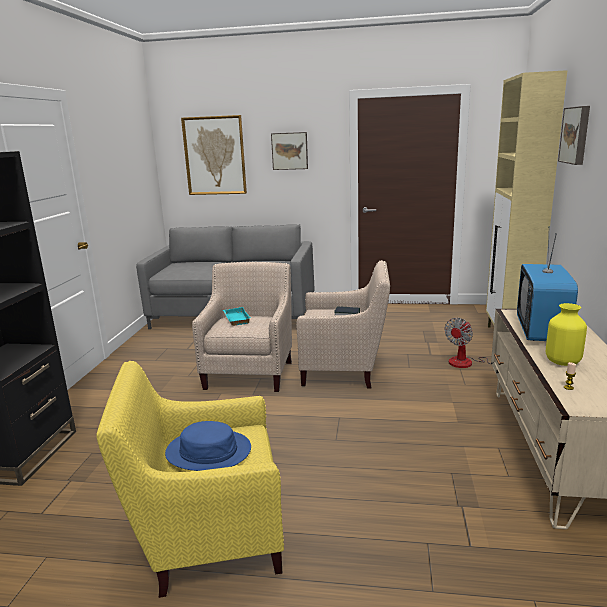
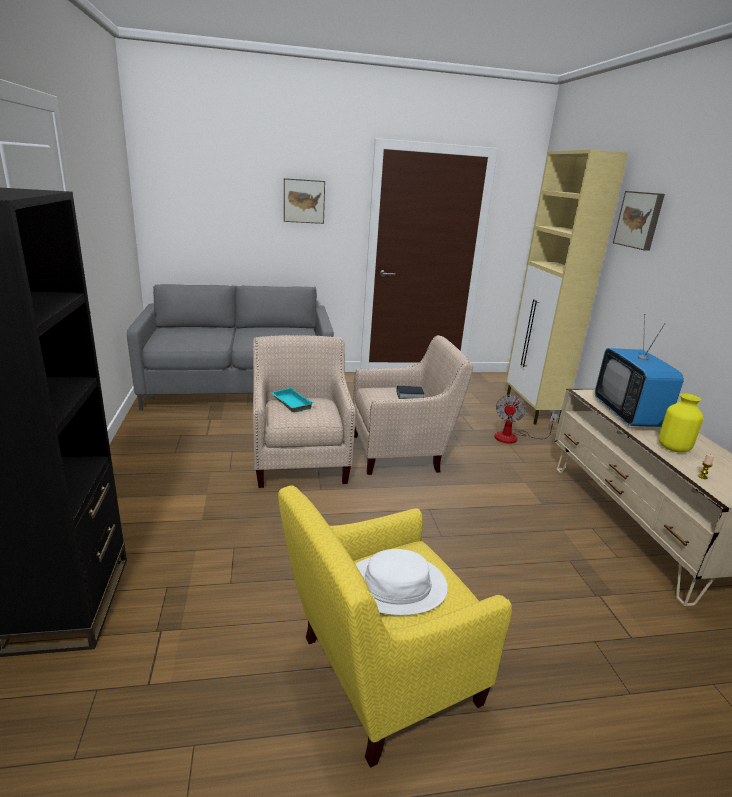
camera: 20 degrees left, 5 degrees up
blue hat [165,421,251,471] -> white hat [356,549,448,615]
picture [181,115,247,195] -> none

